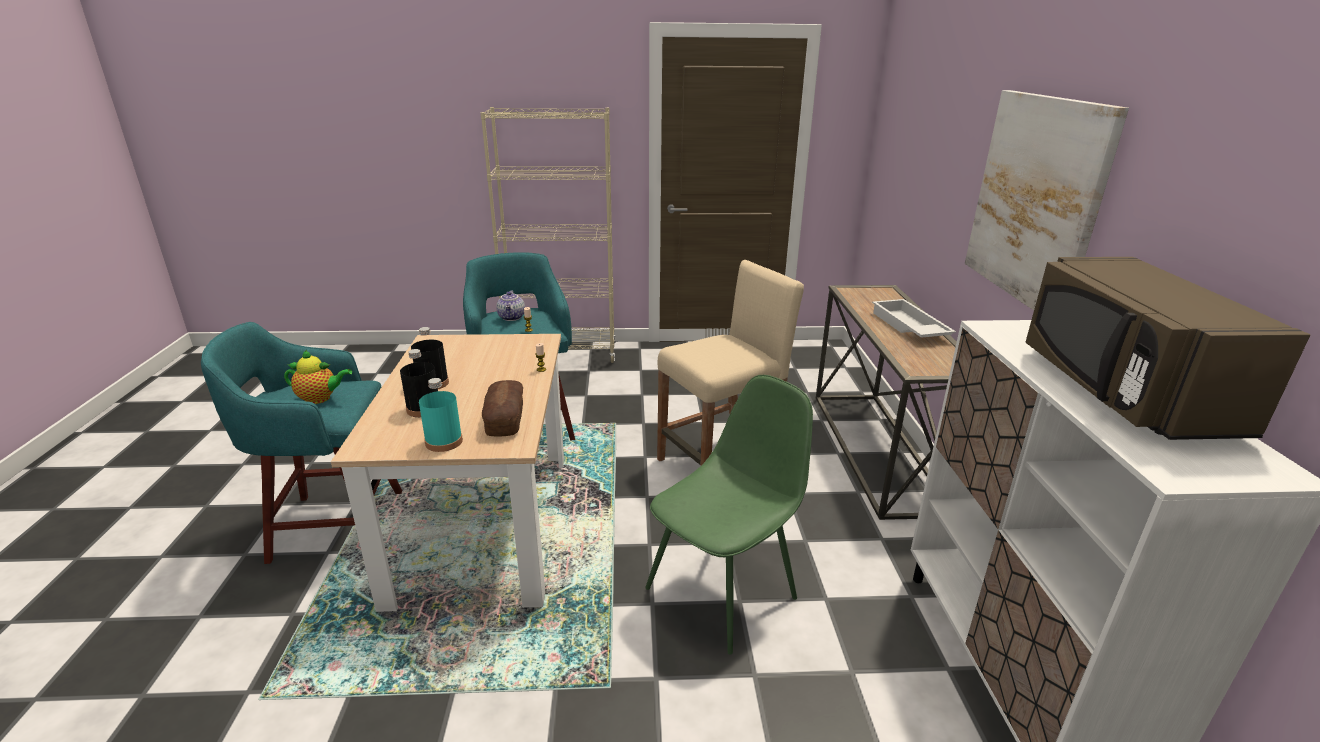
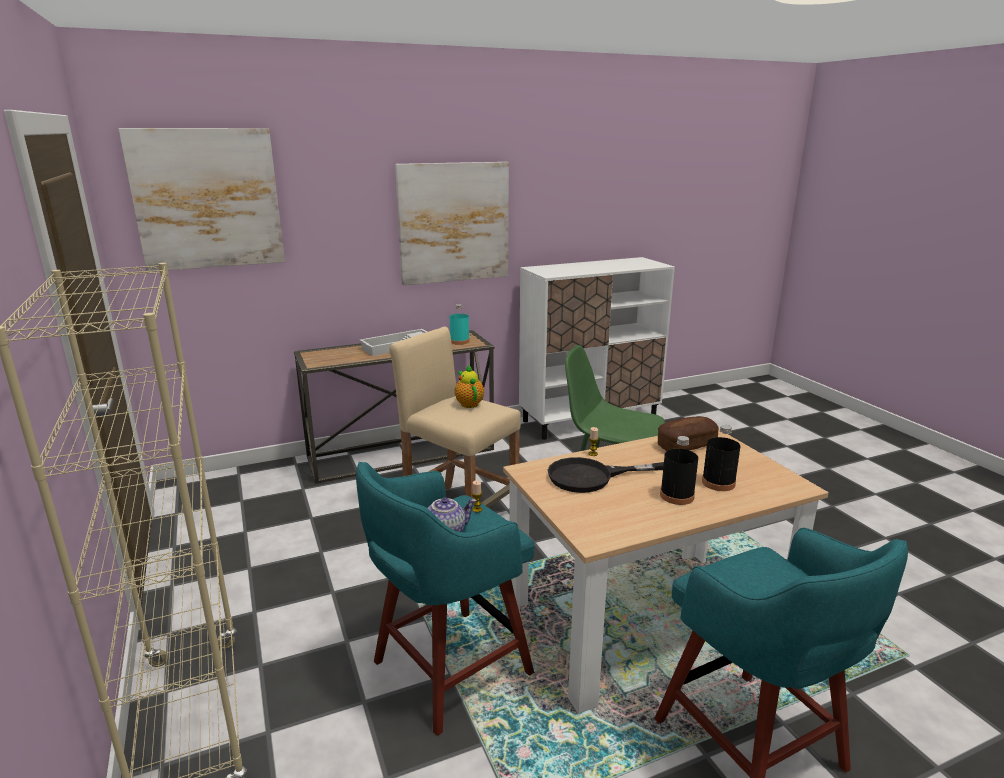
camera: 110 degrees left, 5 degrees down
teapot [284,350,352,404] -> teapot moved to [454,365,484,408]
turquoise bottle [419,378,463,452] -> turquoise bottle moved to [450,304,469,345]
brown microwave [1026,257,1310,440] -> none
none -> picture [118,128,285,271]
none -> black frying pan [548,457,664,493]

